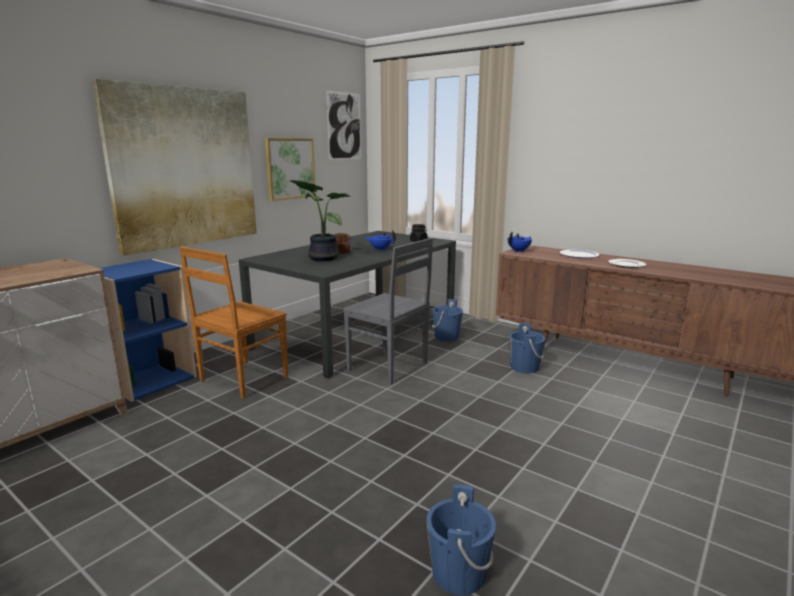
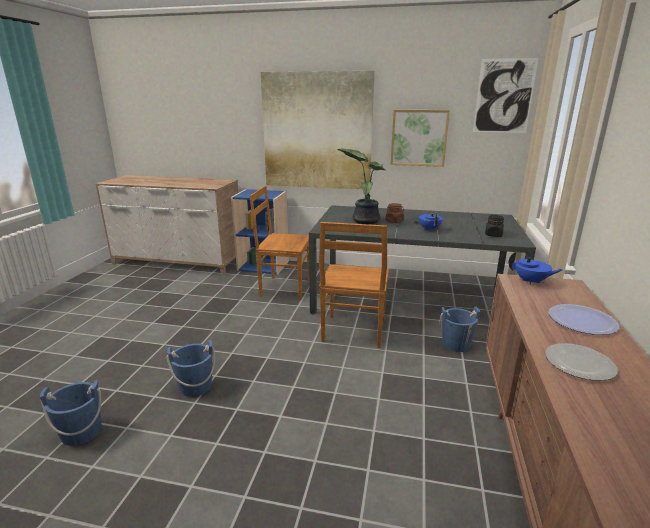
camera: 65 degrees right, 5 degrees up
grey chair [343,238,433,385] -> brown chair [319,222,389,348]
blue bucket [509,323,545,373] -> blue bucket moved to [167,340,215,397]

